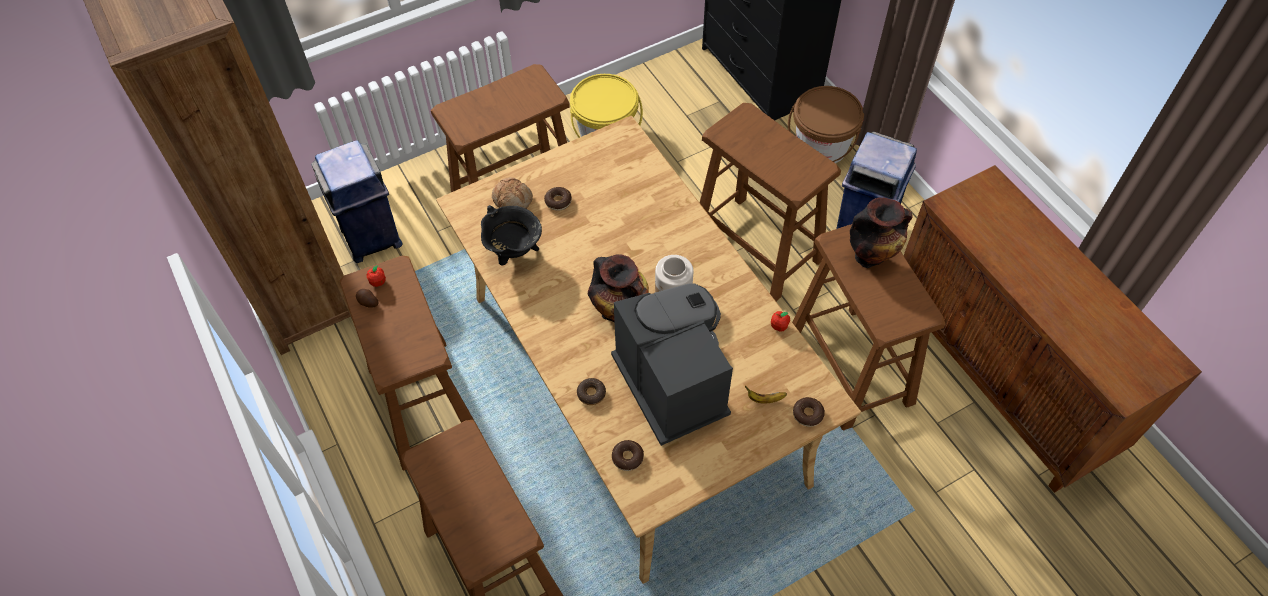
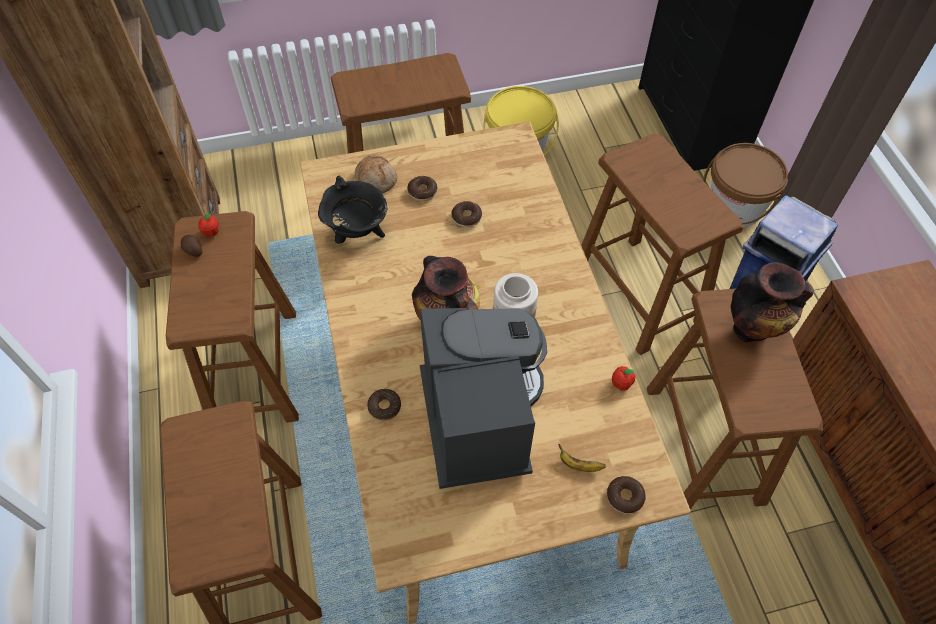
camera: 15 degrees right, 0 degrees up
blue trash can [311,140,403,263] -> none
donut [612,440,644,471] -> donut moved to [451,201,482,227]

